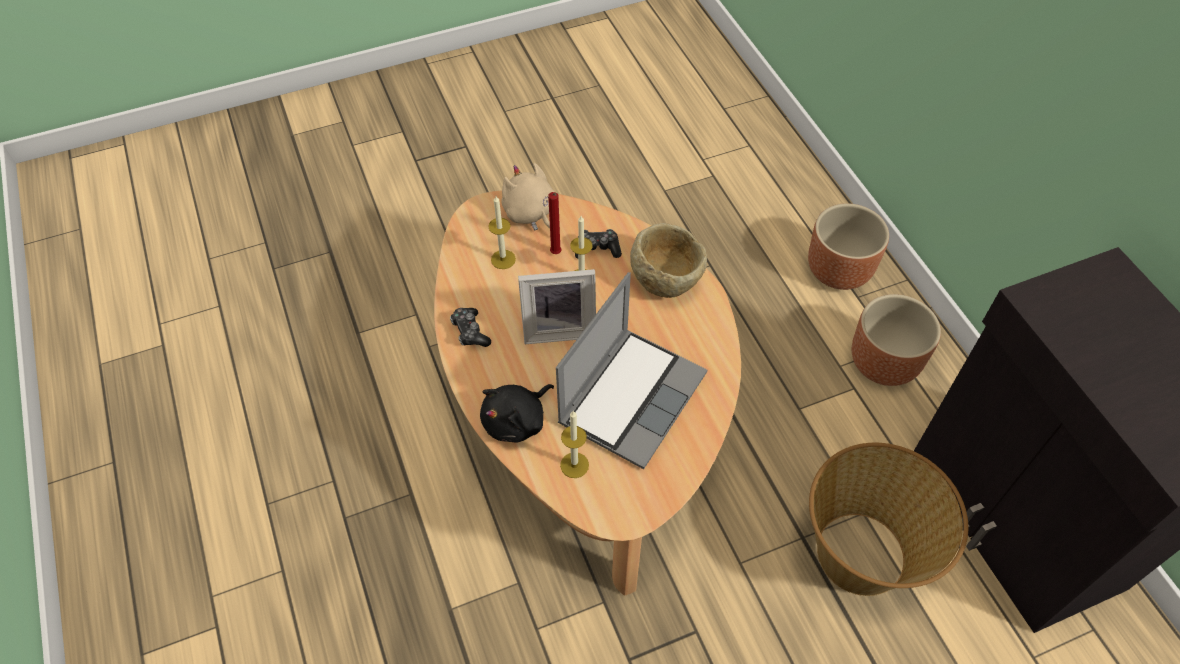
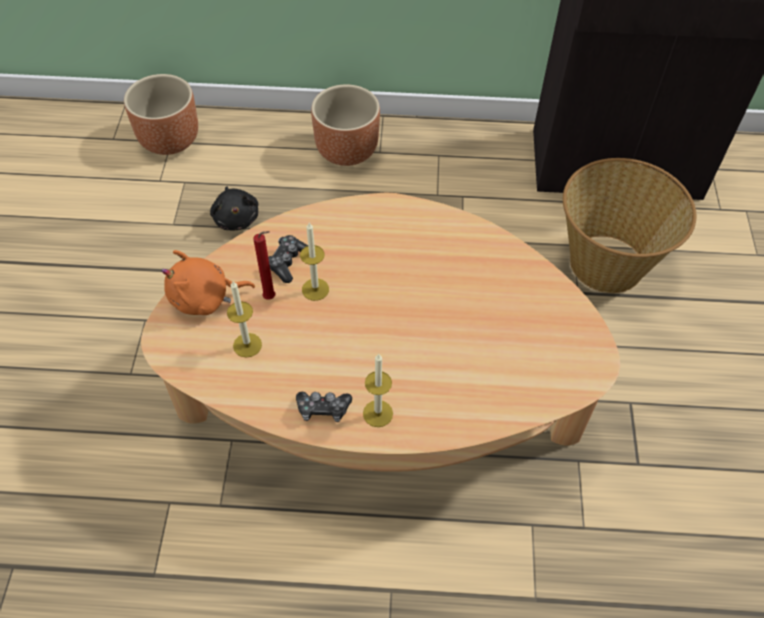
camera: 65 degrees left, 0 degrees up
black plush toy [480,384,554,442] -> black plush toy moved to [210,186,258,231]
beige plush toy [501,163,555,230] -> orange plush toy [161,250,255,315]
picture frame [518,269,596,344] -> none
laptop [556,272,707,469] -> none
candle [560,411,589,478] -> candle moved to [363,354,393,427]
beige bowl [630,223,707,298] -> none
brown planter [852,294,941,386] -> brown planter moved to [124,74,198,155]

